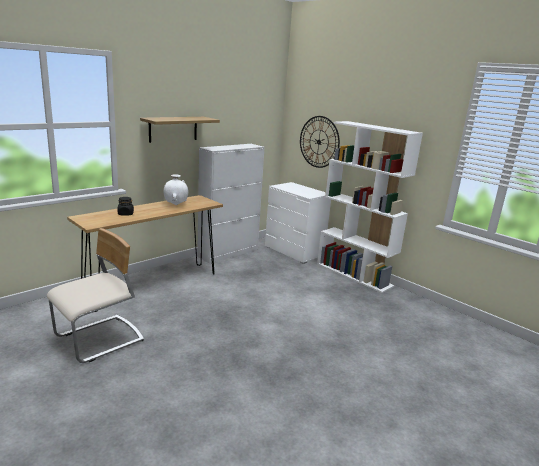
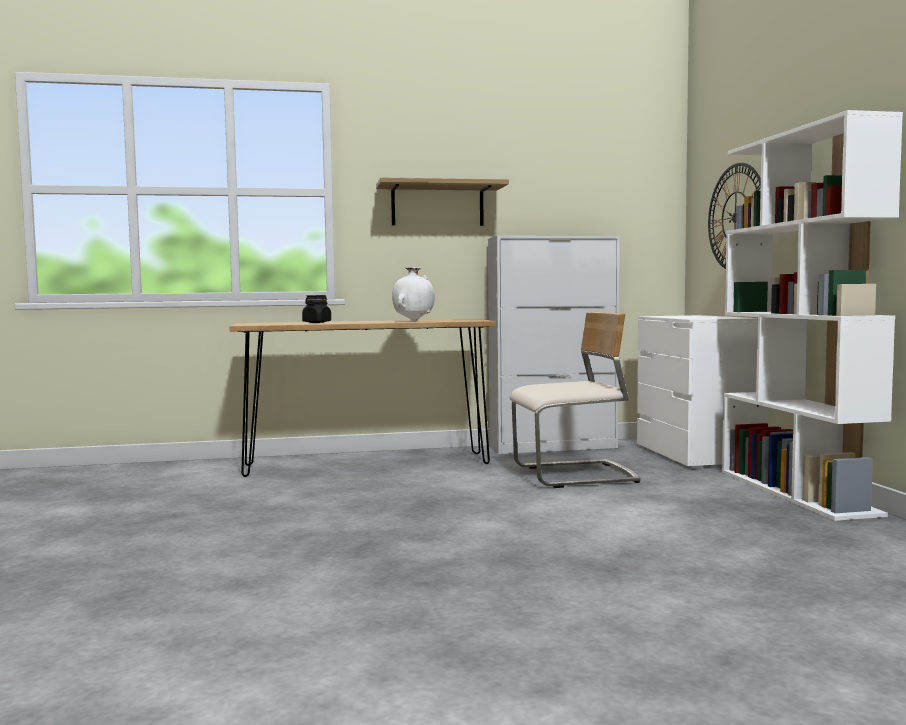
camera: 35 degrees right, 15 degrees down
beige chair [47,228,144,363] -> beige chair moved to [510,312,640,488]

